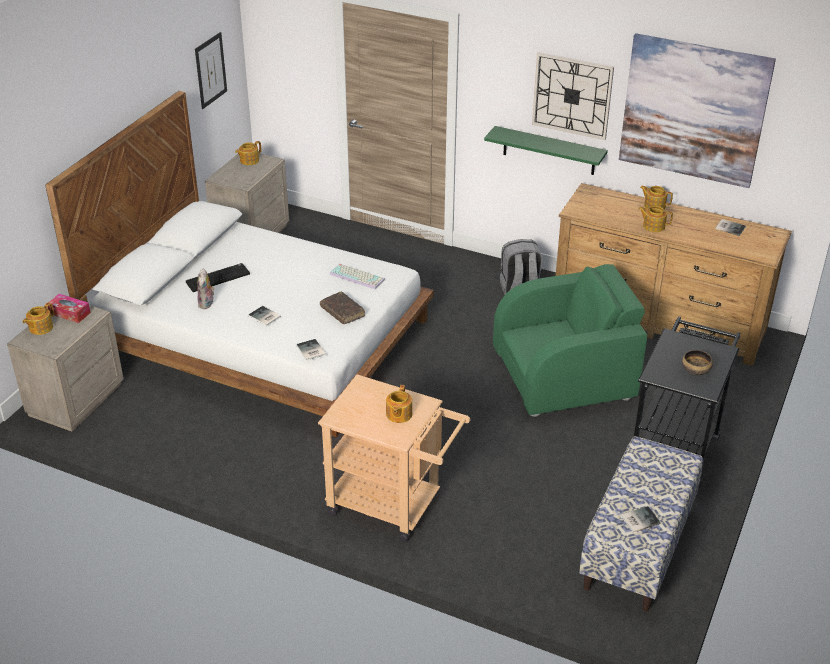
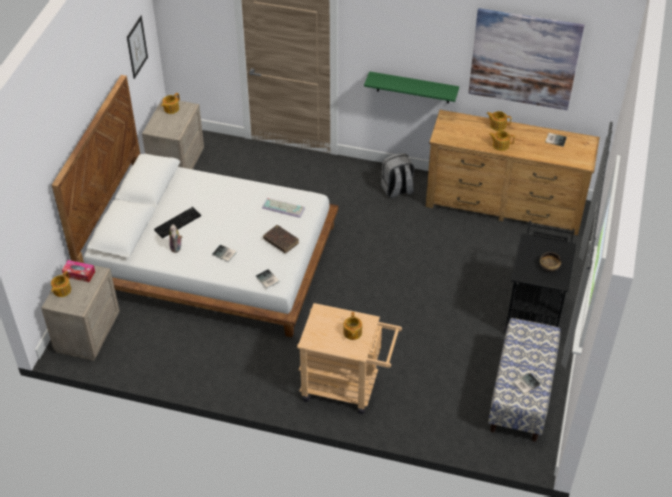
camera: 10 degrees left, 10 degrees up
green armchair [493,264,647,417] -> none
wall clock [532,52,614,140] -> none

